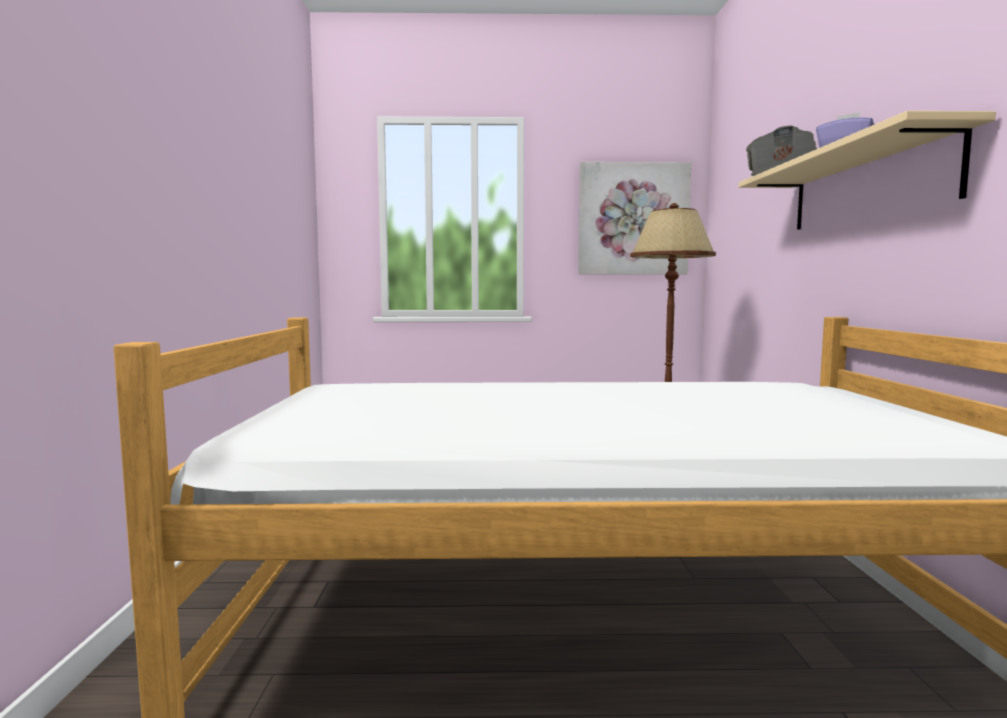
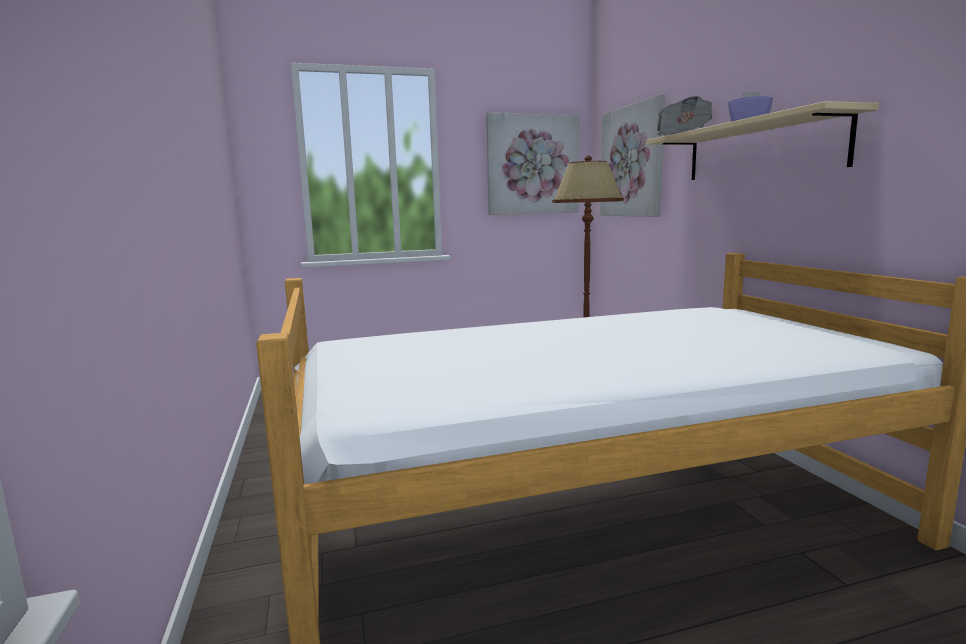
camera: 15 degrees left, 5 degrees up
none -> picture [600,95,665,217]

